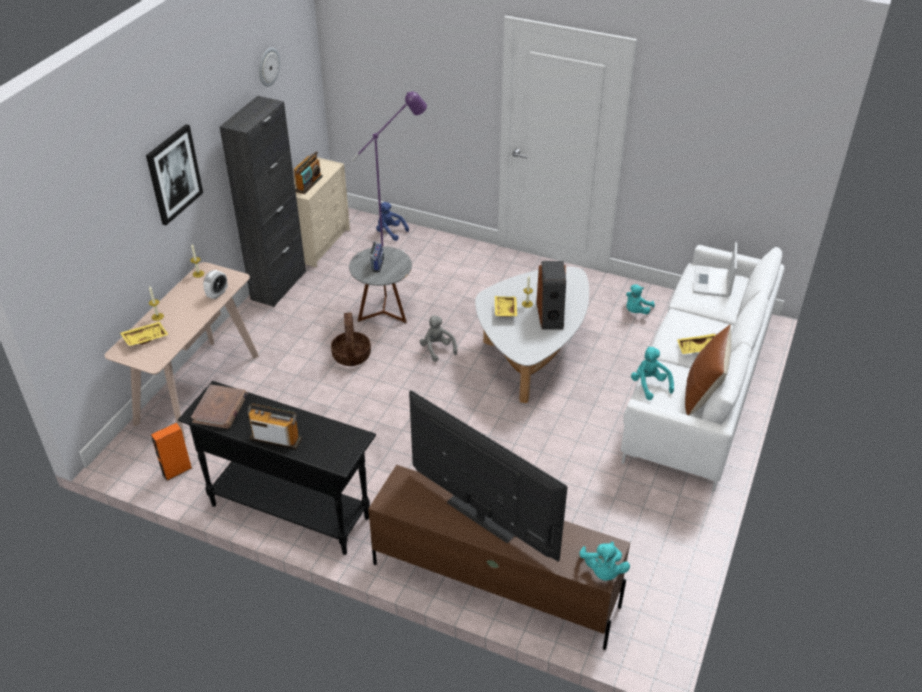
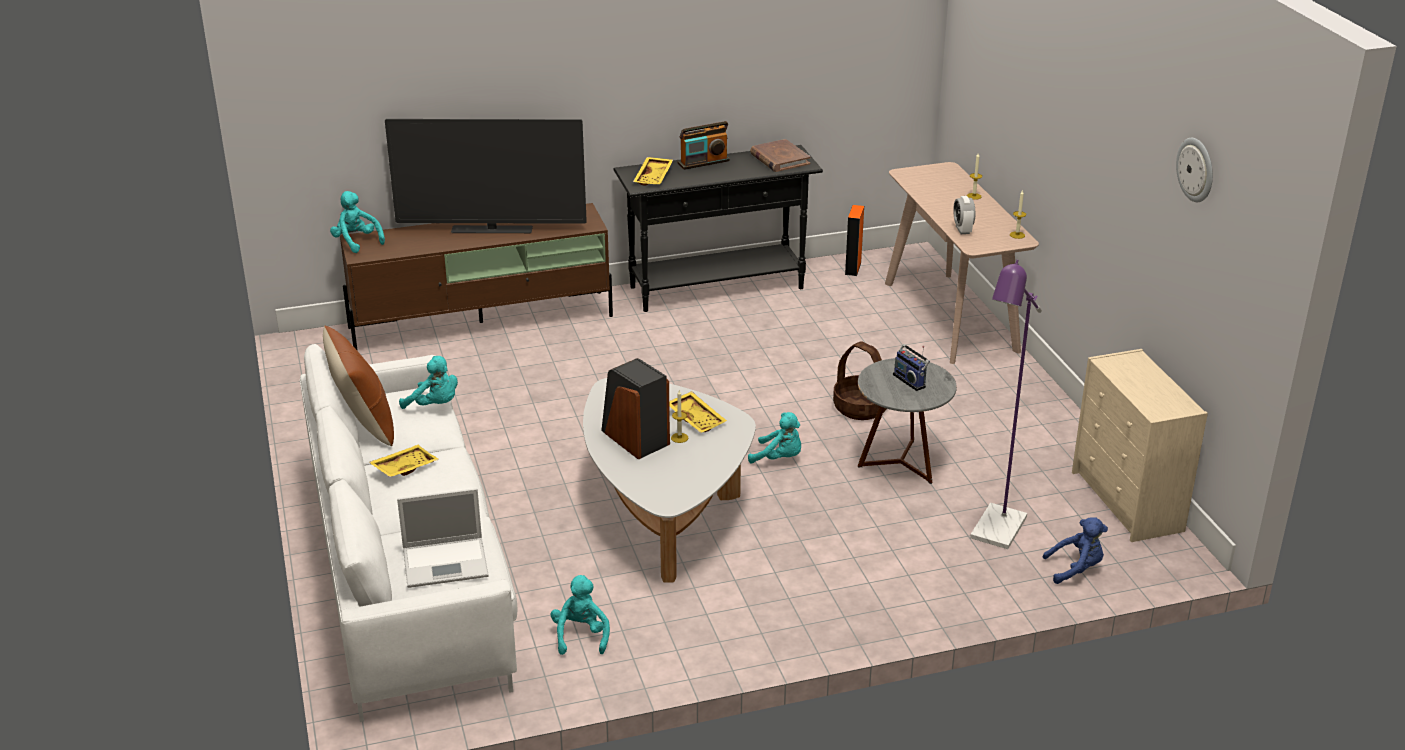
camera: 140 degrees right, 10 degrees down
yellow tray [120,322,169,346] -> yellow tray moved to [633,157,673,186]
picture [146,124,203,225] -> none
black cabinet [220,96,306,307] -> none
radio [293,151,323,194] -> none
grey plush toy [419,315,457,362] -> turquoise plush toy [748,412,801,464]
laptop [693,242,737,297] -> laptop turned 105 degrees clockwise [397,488,489,588]

